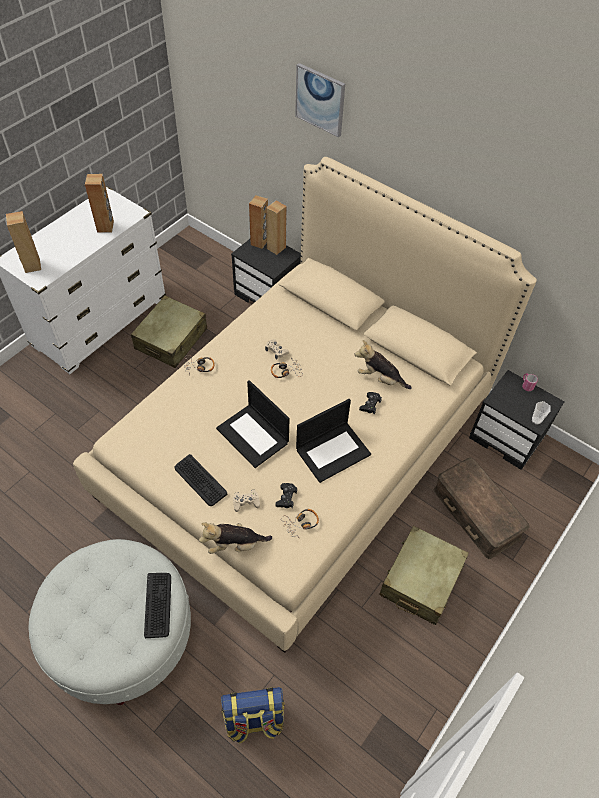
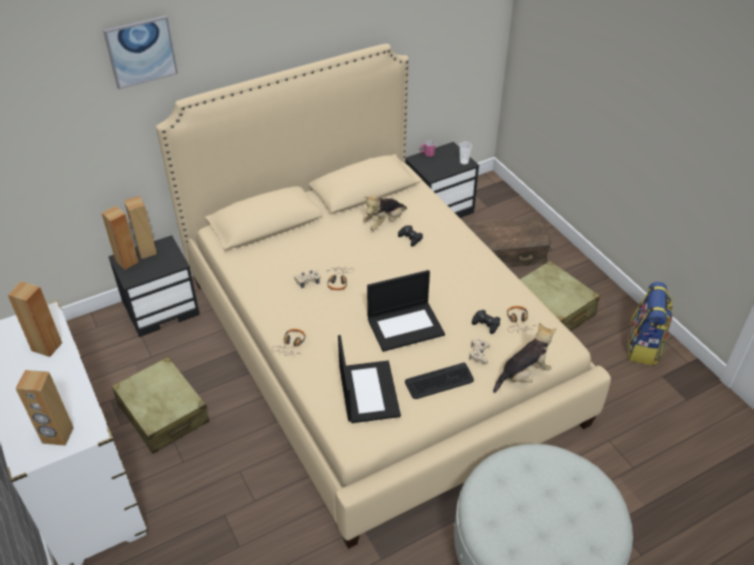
camera: 65 degrees left, 10 degrees down
keyboard [144,573,171,638] -> none
plush toy [199,522,272,554] -> plush toy turned 135 degrees counterclockwise [493,323,556,393]
backpack [221,687,285,744] -> backpack moved to [627,282,673,365]
laptop [296,399,371,483] -> laptop moved to [338,335,401,423]

